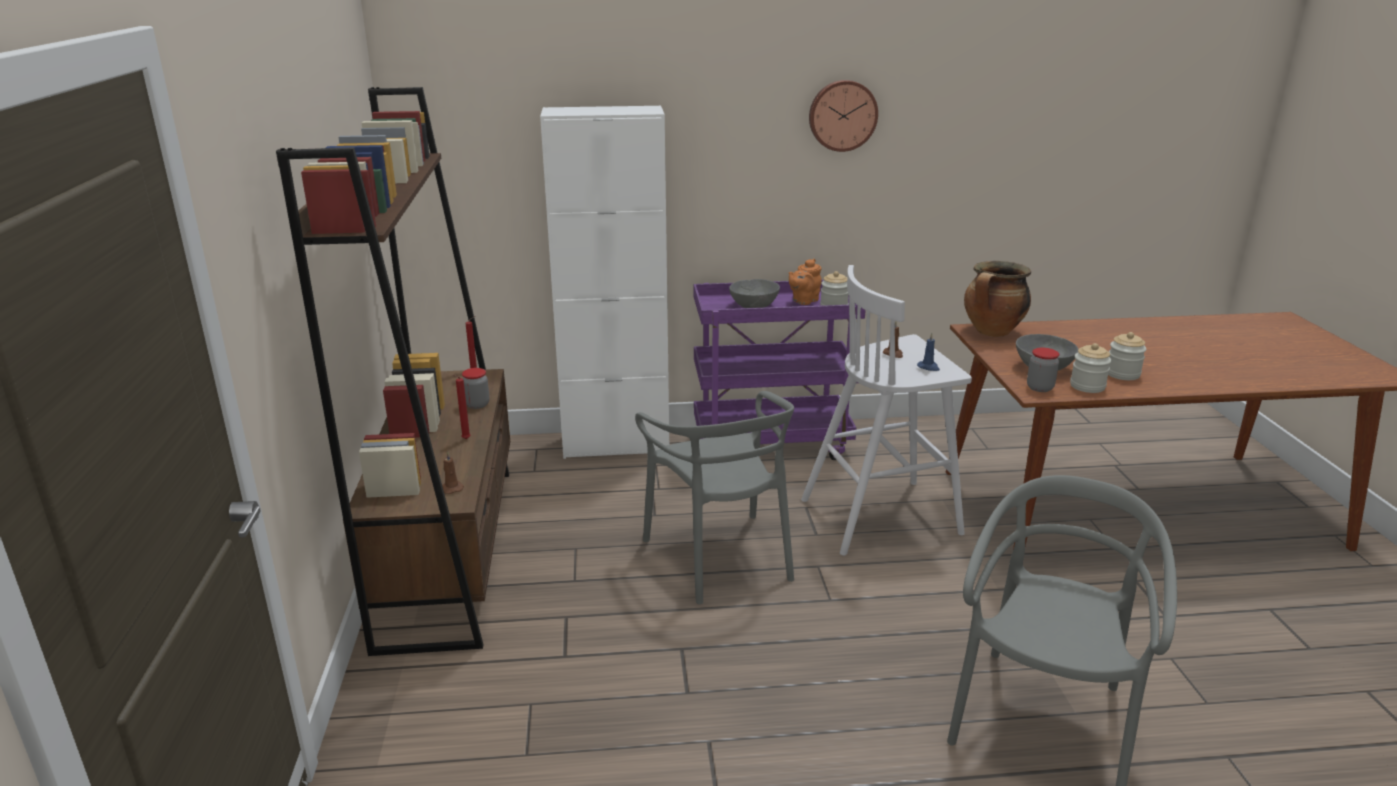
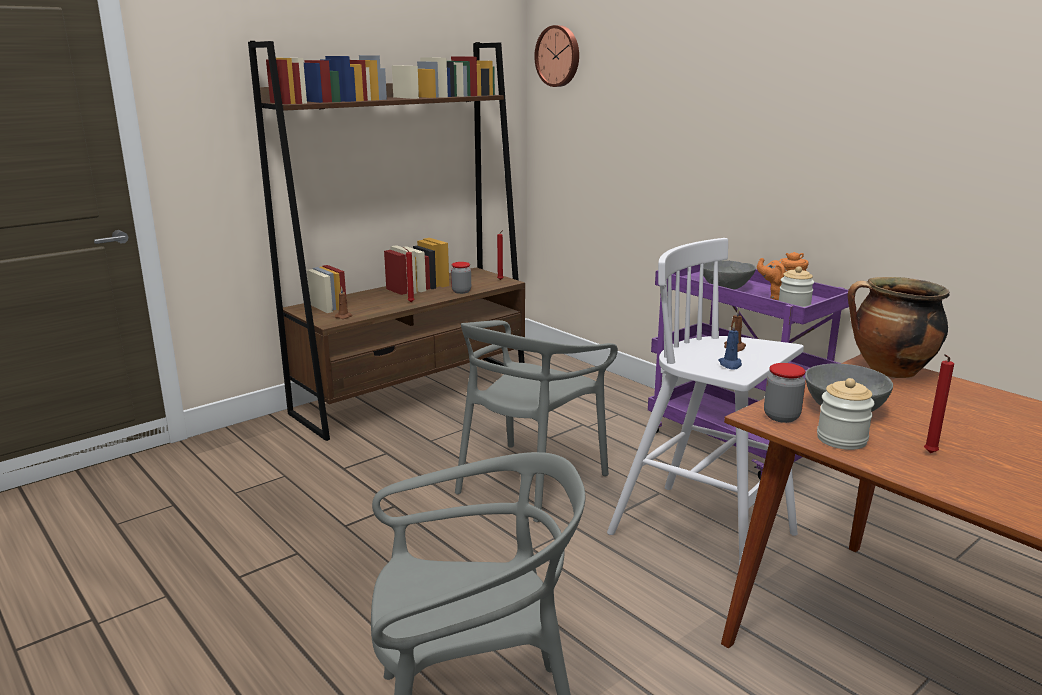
camera: 55 degrees right, 5 degrees down
white cabinet [540,106,669,459] -> none
wall clock [809,80,878,152] -> wall clock moved to [534,25,579,87]
jar [1108,332,1146,380] -> red candle [924,354,954,453]

